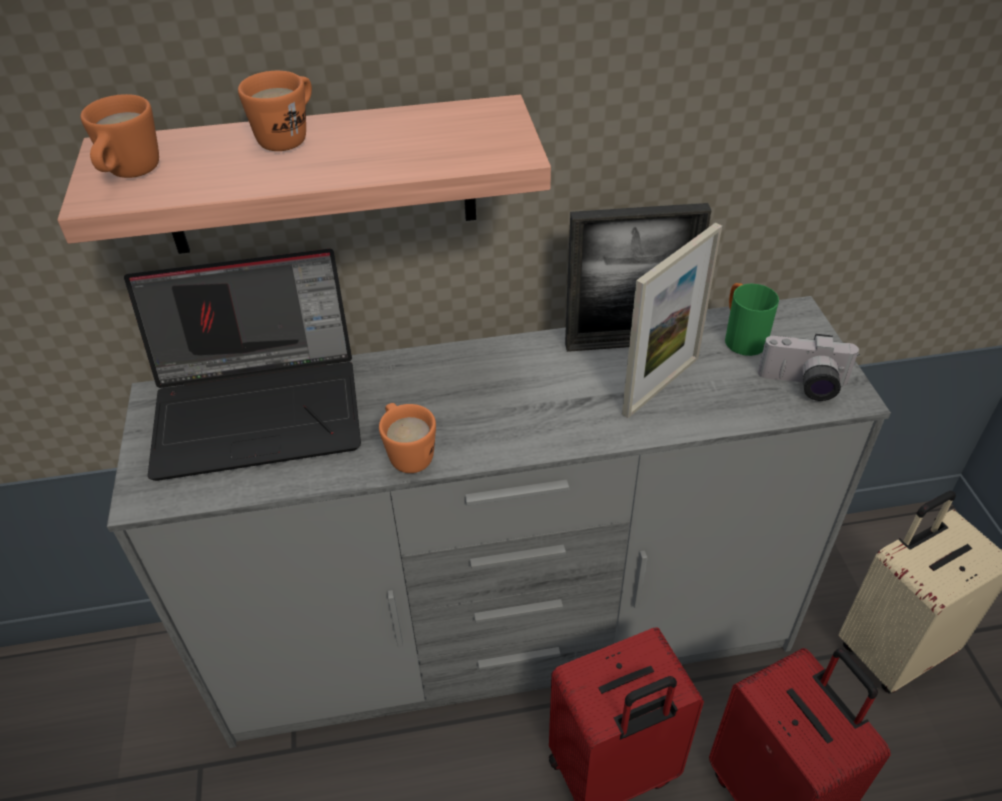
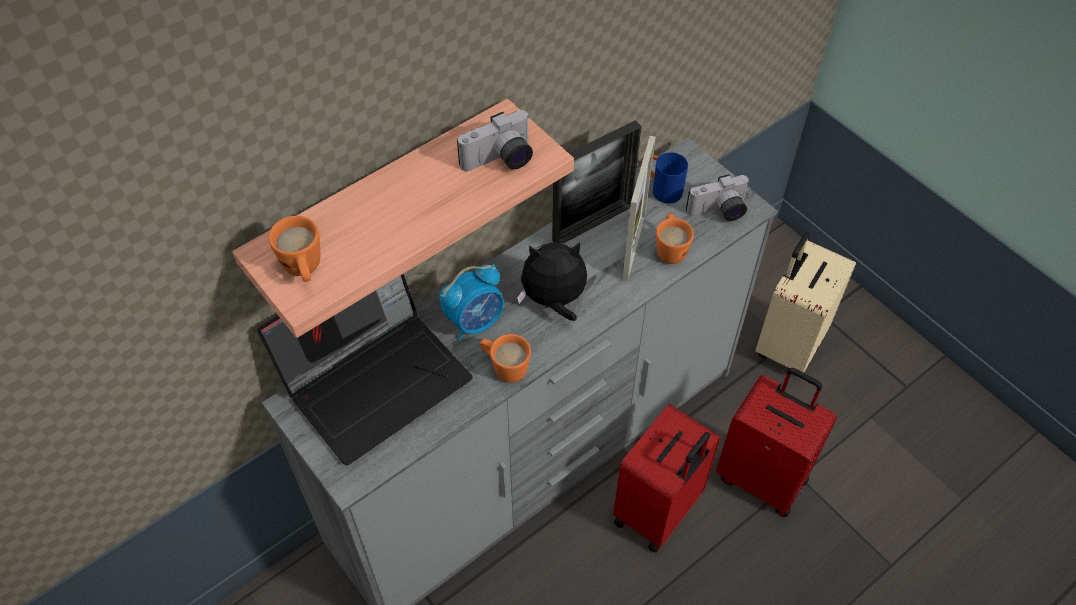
camera: 30 degrees left, 10 degrees up
orange mug [238,71,312,151] -> orange mug moved to [656,213,694,264]
green mug [725,283,779,356] -> blue mug [651,152,688,203]
none -> alarm clock [439,264,504,340]
none -> camera [457,110,533,171]
none -> plush toy [517,242,587,321]

